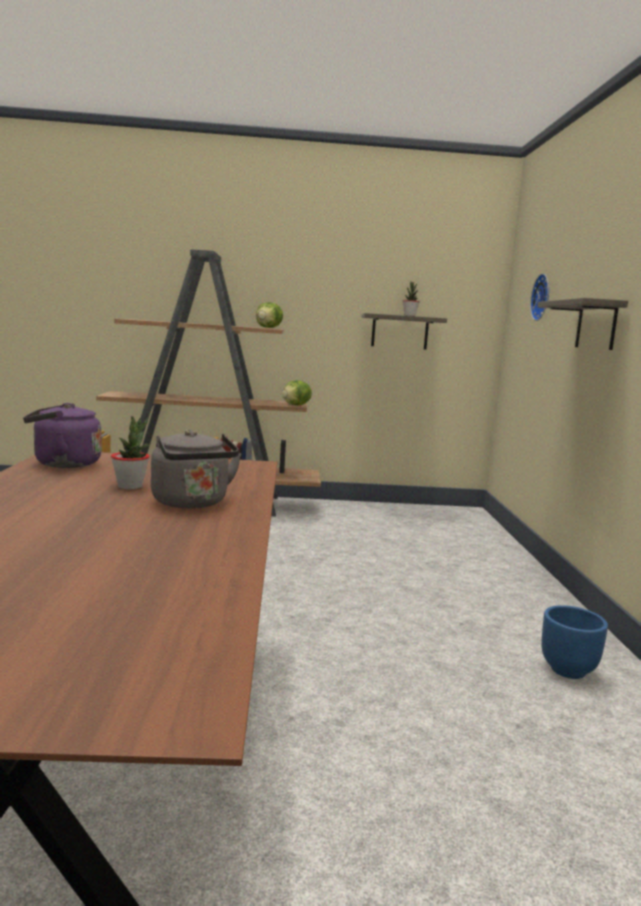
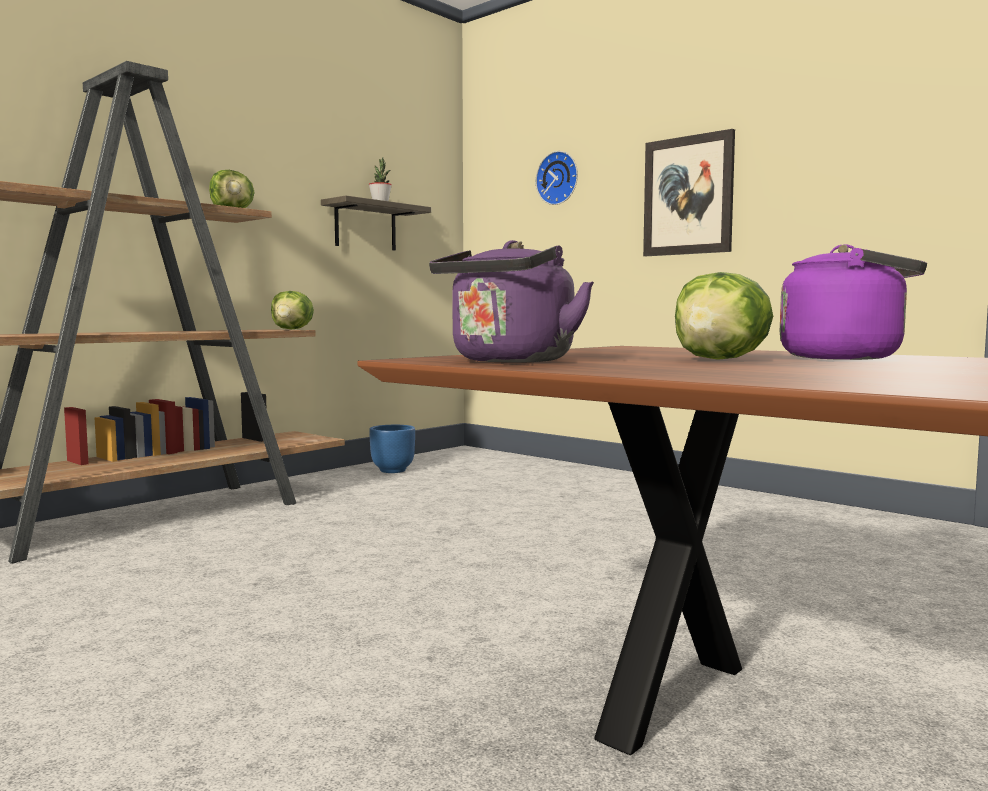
camera: 45 degrees left, 5 degrees down
potted plant [111,416,150,489] -> lettuce [675,272,773,360]
grey kettle [151,429,242,509] -> purple kettle [780,244,927,360]
shelf [537,298,628,350] -> picture [643,129,735,256]
blue planter [541,605,608,679] -> blue planter moved to [369,425,415,473]

